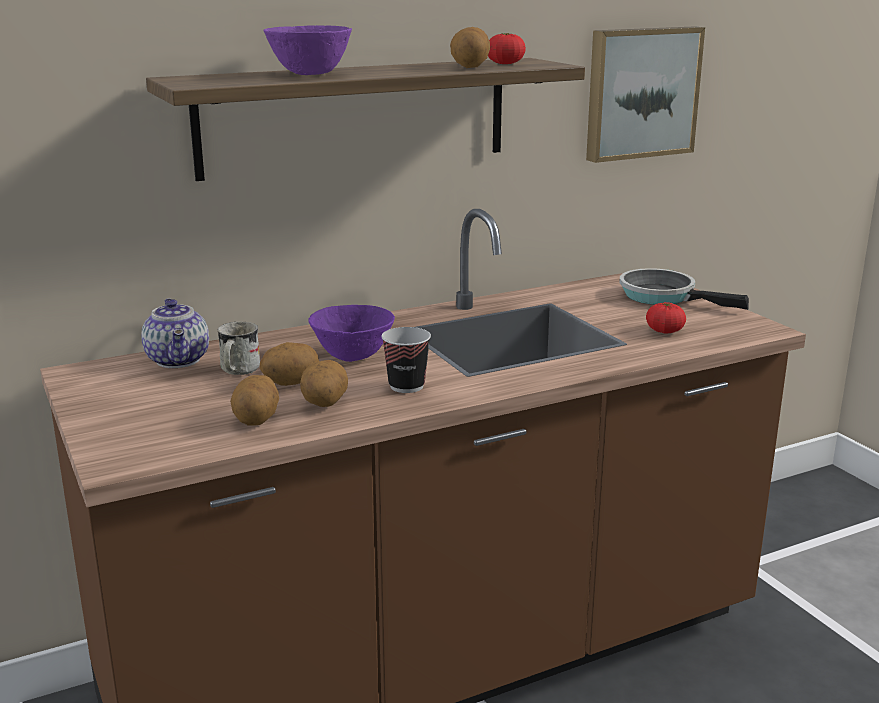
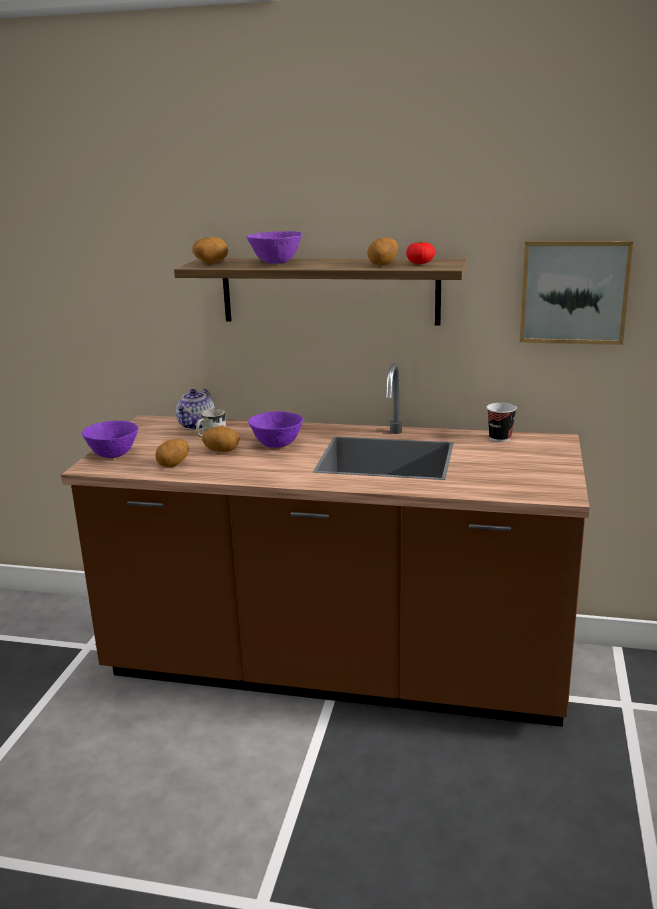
camera: 40 degrees right, 0 degrees up
potato [300,360,348,407] -> potato moved to [192,237,228,264]
cup [381,327,431,393] -> cup moved to [487,403,517,442]
frying pan [620,268,749,310] -> none
tomato [646,302,686,333] -> none
none -> purple bowl [82,421,139,458]

